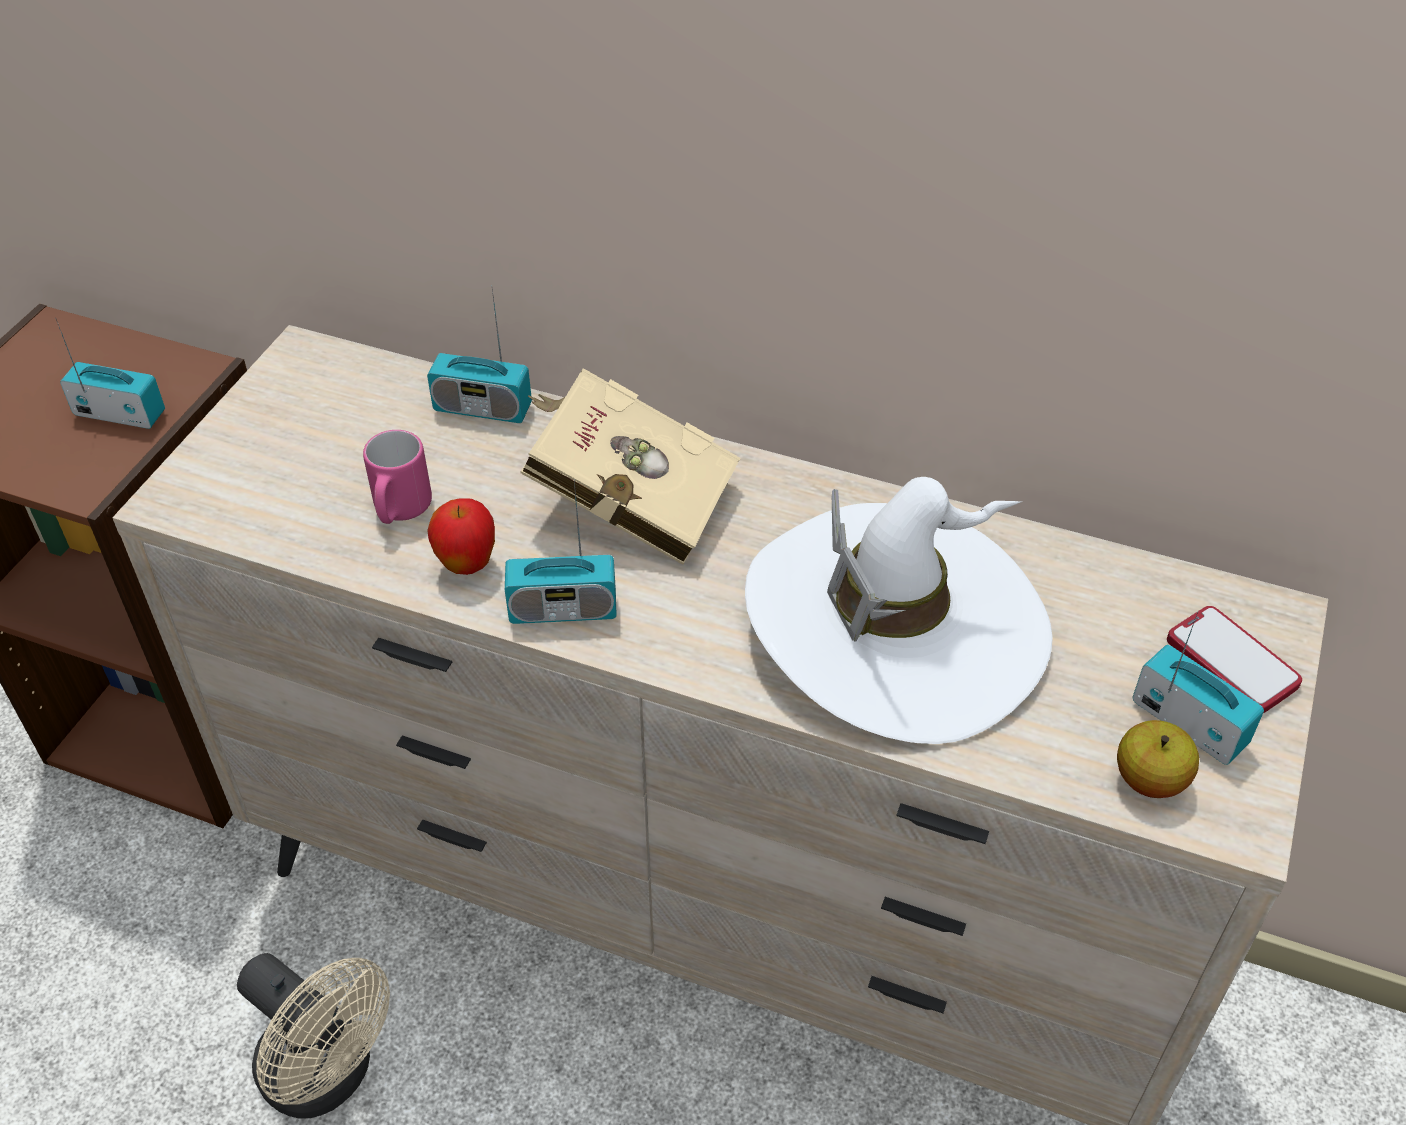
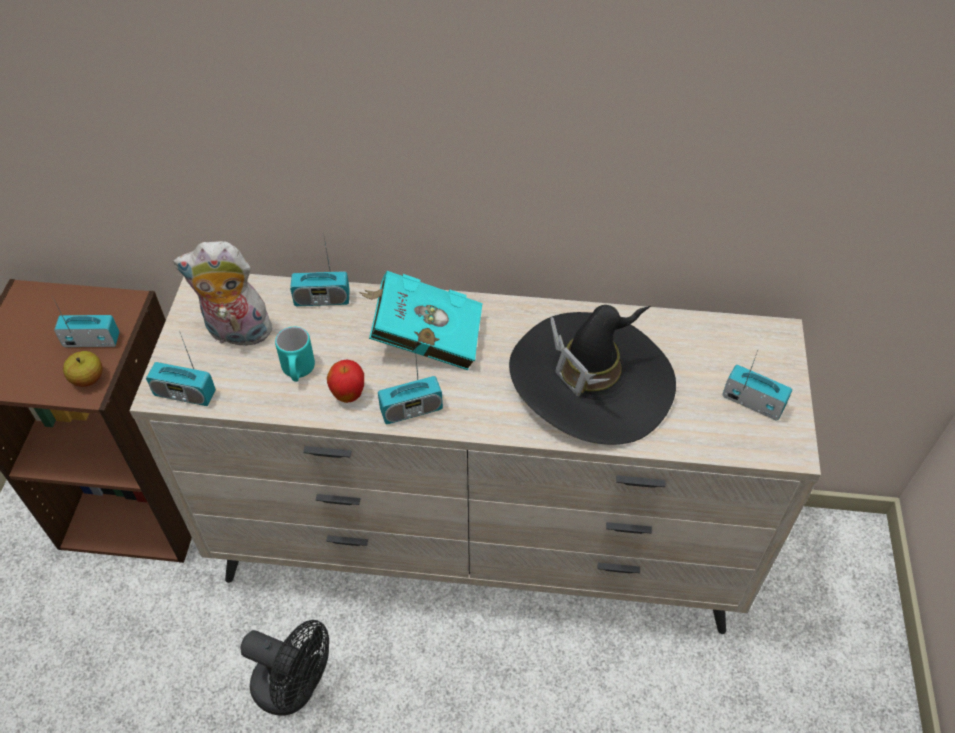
camera: 15 degrees left, 5 degrees up
beige fan [237,953,390,1118] -> black fan [240,620,329,716]
pink mug [363,430,432,524] -> turquoise mug [275,327,315,382]
beige book [520,368,740,565] -> turquoise book [359,271,483,370]
white hat [745,477,1053,744] -> black hat [509,305,676,445]
apple [1117,720,1199,798] -> apple moved to [63,351,102,387]
phone [1167,606,1302,714] -> none
none -> radio [146,333,216,406]
none -> plush toy [173,241,278,346]

